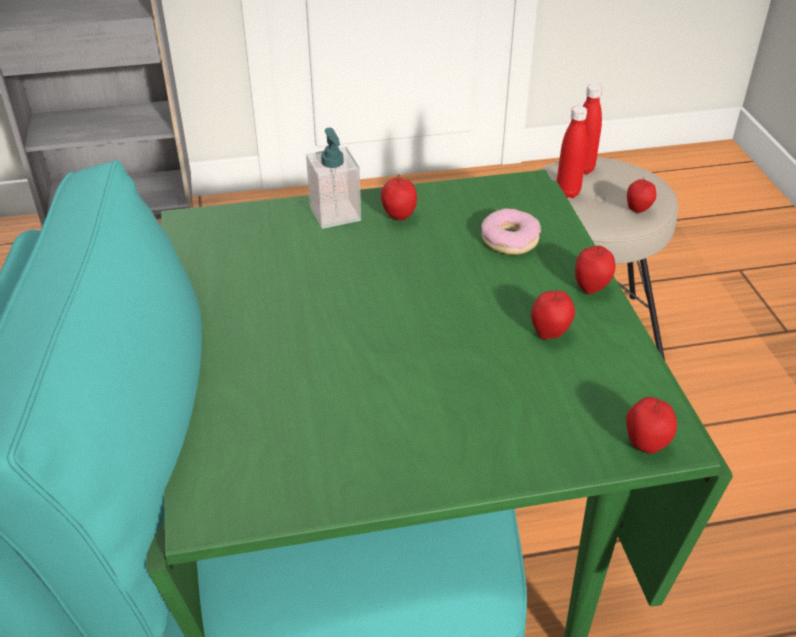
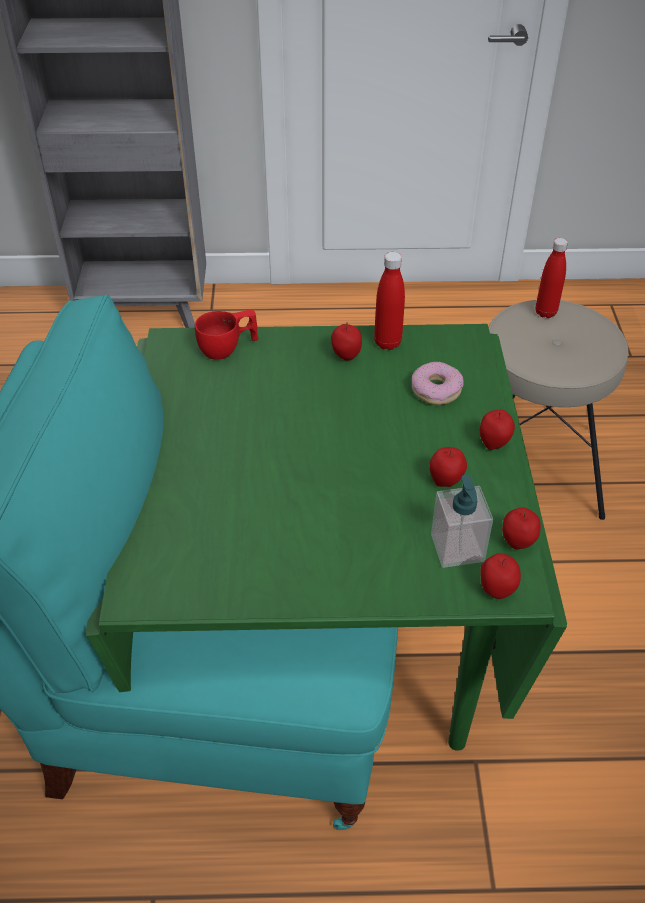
camera: 10 degrees right, 5 degrees up
soap dispenser [306,128,361,229] -> soap dispenser moved to [431,475,493,568]
red bottle [557,106,587,198] -> red bottle moved to [374,252,405,350]
apple [627,177,656,213] -> apple moved to [502,508,541,549]
none -> red cup [195,310,259,360]

